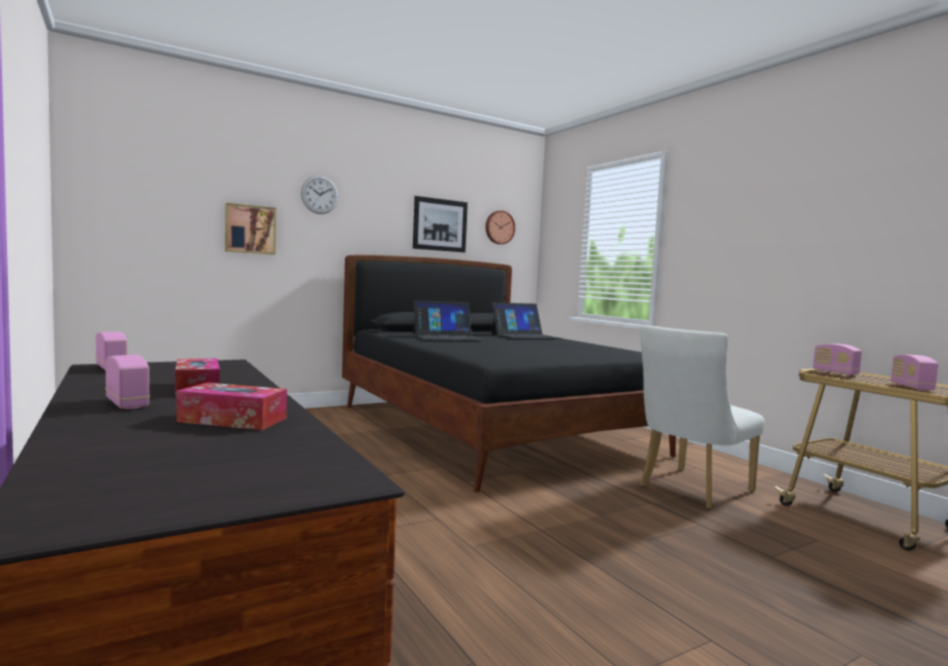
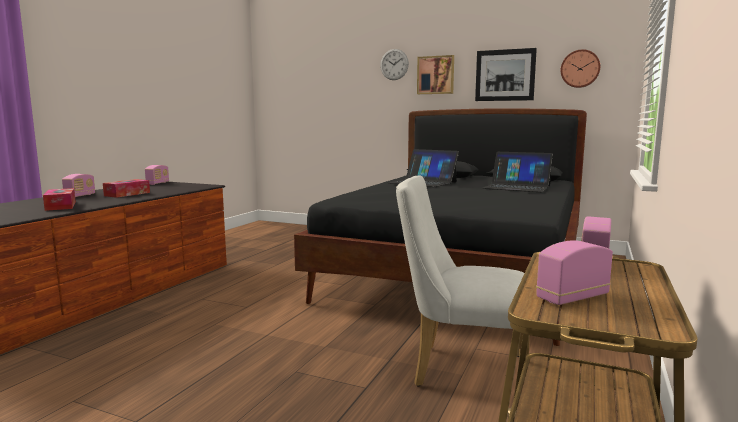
camera: 55 degrees right, 5 degrees up
picture [225,203,276,255] -> picture moved to [417,55,454,94]

